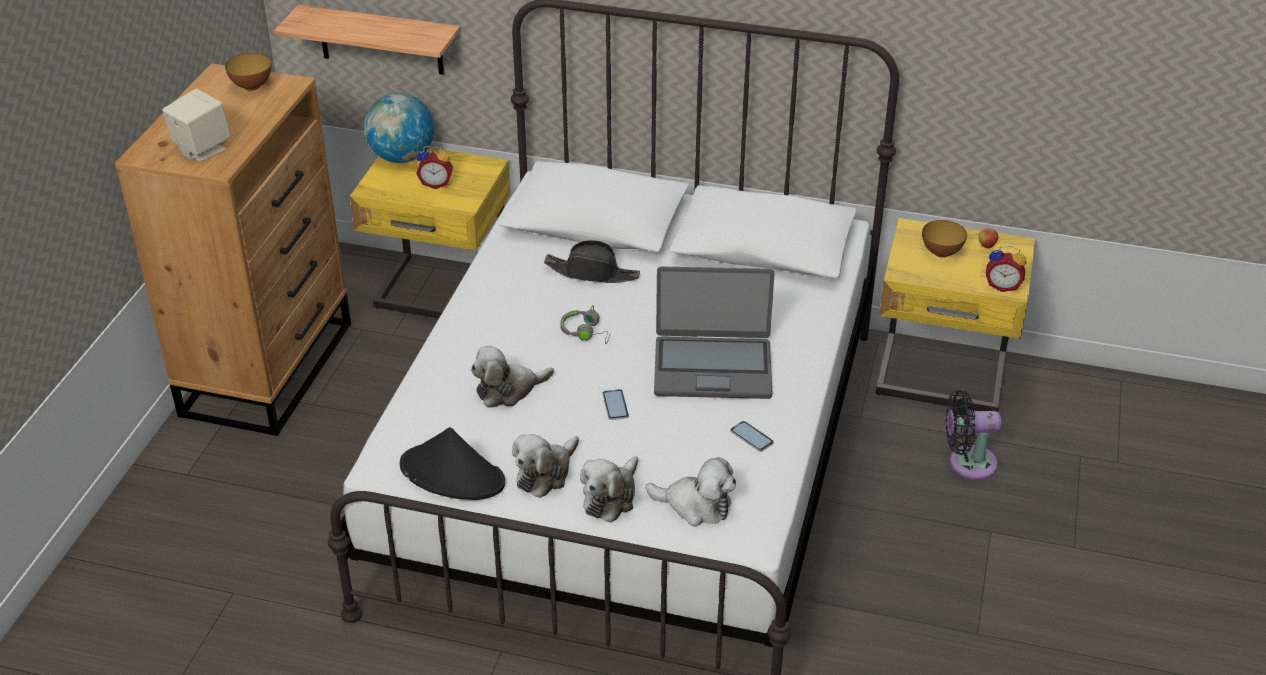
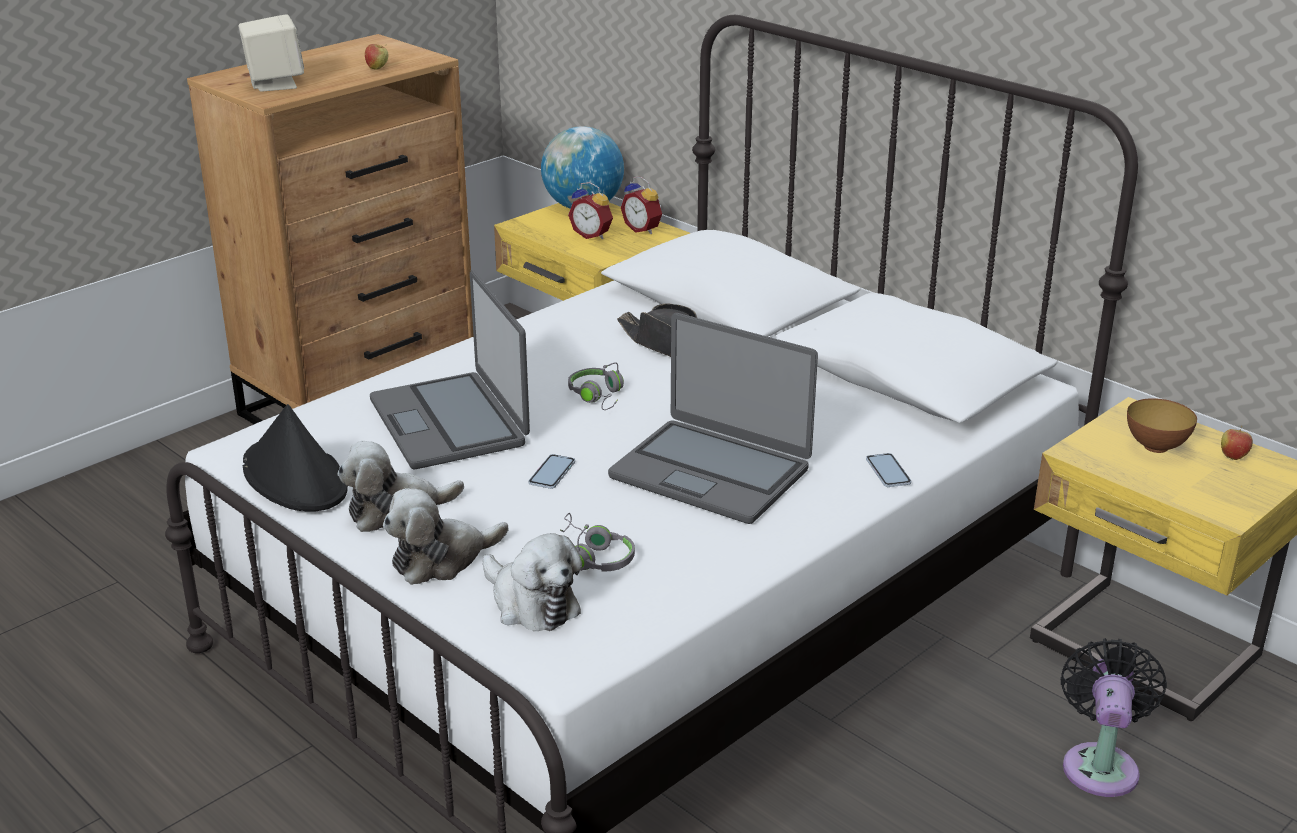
camera: 30 degrees right, 10 degrees down
bowl [225,53,272,91] -> none
shelf [274,5,460,75] -> none
plush toy [471,346,554,408] -> laptop [370,270,530,469]
phone [730,421,774,452] -> phone moved to [866,453,911,487]
black fan [946,390,1001,480] -> black fan turned 75 degrees clockwise [1061,638,1167,797]
alarm clock [985,246,1027,292] -> alarm clock moved to [621,177,662,234]
none -> apple [365,44,388,70]
none -> grey headphones [560,513,635,572]

